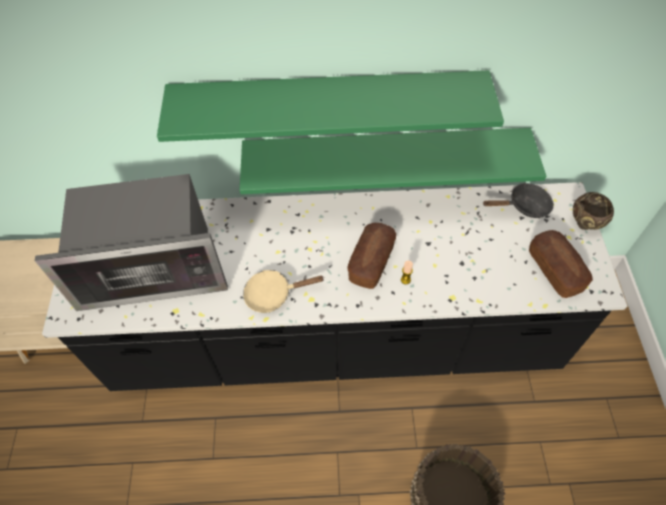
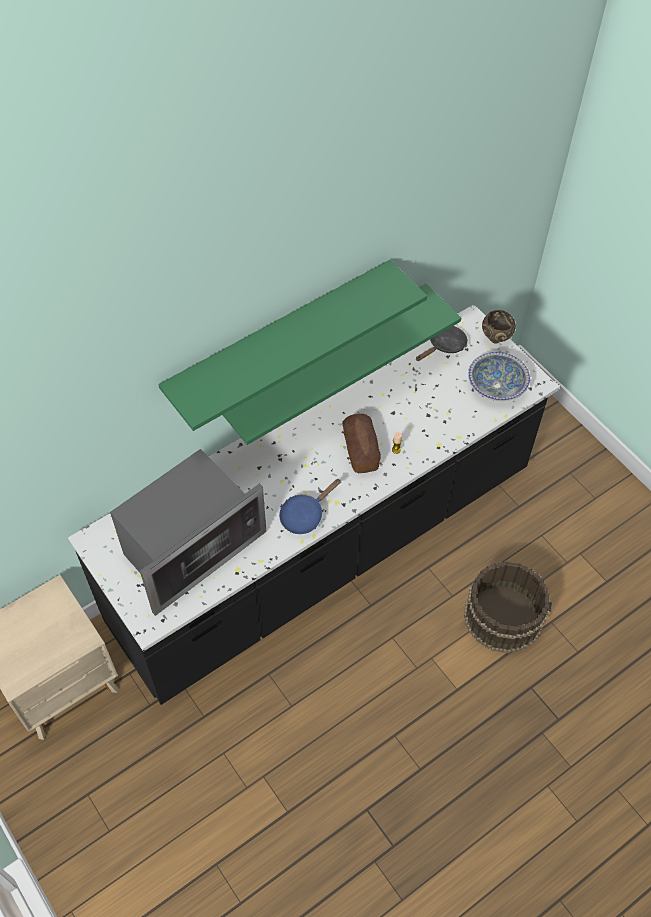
camera: 35 degrees left, 0 degrees up
beige frying pan [243,270,325,313] -> blue frying pan [279,479,341,534]
bread [529,230,593,298] -> bowl [468,352,530,401]

